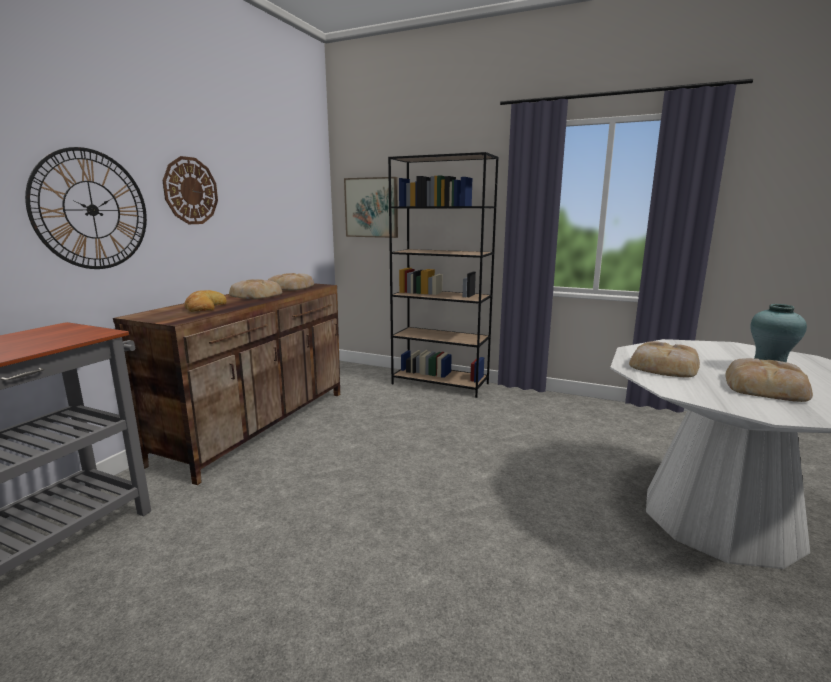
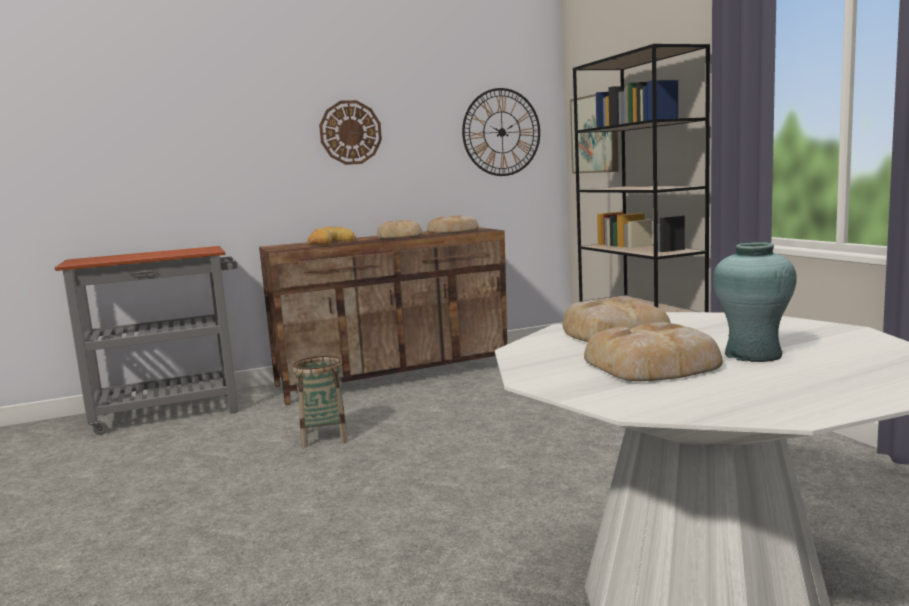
camera: 45 degrees right, 5 degrees down
wall clock [25,147,147,269] -> wall clock moved to [462,88,540,176]
none -> basket [293,356,348,448]

